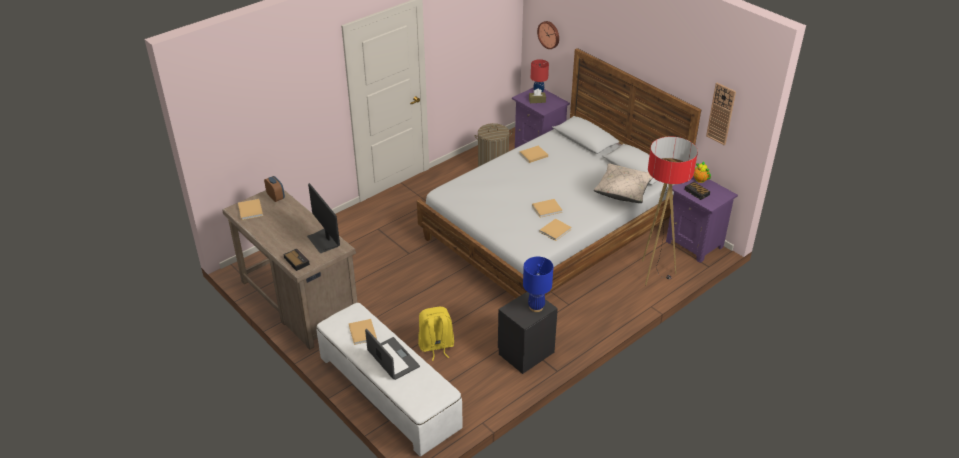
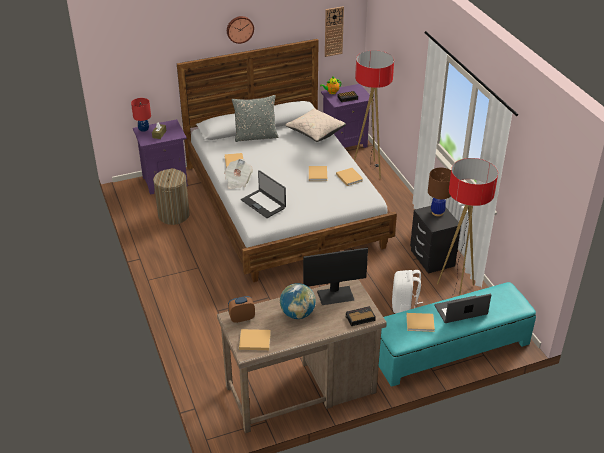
camera: 70 degrees left, 0 degrees up
white bench [316,303,463,457] -> turquoise bench [379,282,536,387]
yellow backpack [418,307,454,361] -> white backpack [392,270,423,314]
blue table lamp [523,257,553,312] -> brown table lamp [428,168,451,216]
wall clock [537,21,559,49] -> wall clock moved to [227,16,254,44]
none -> newspaper [224,159,253,189]
none -> grey pillow [232,95,278,142]
none -> laptop [241,170,286,218]
none -> globe [280,283,316,319]
none -> floor lamp [437,158,498,297]

